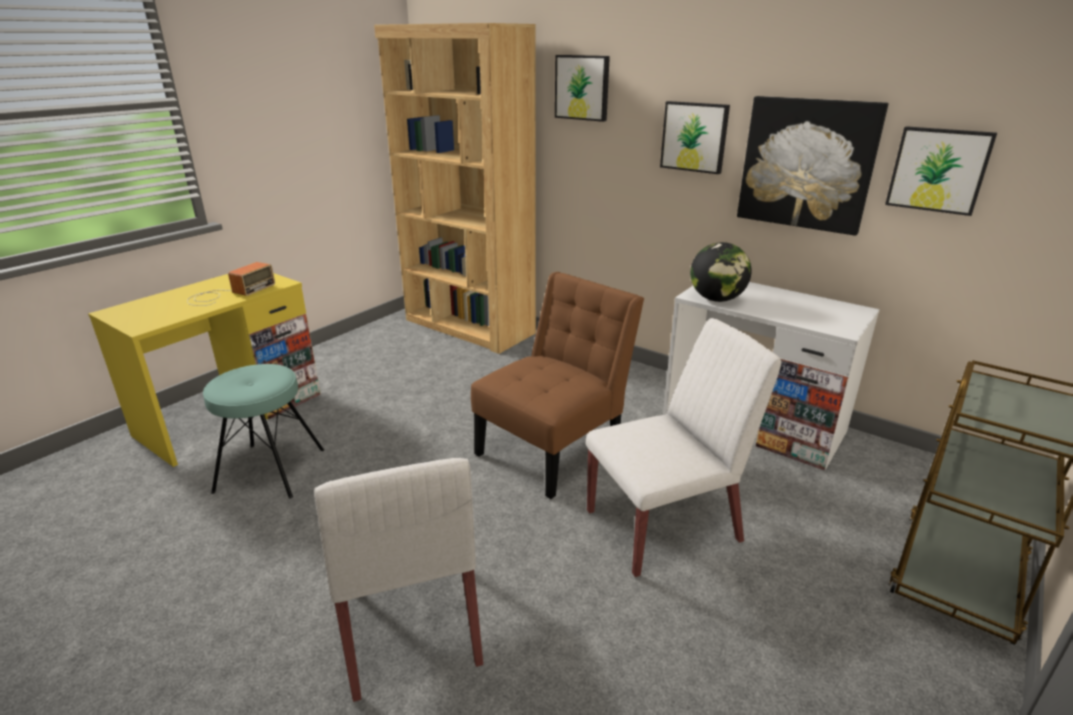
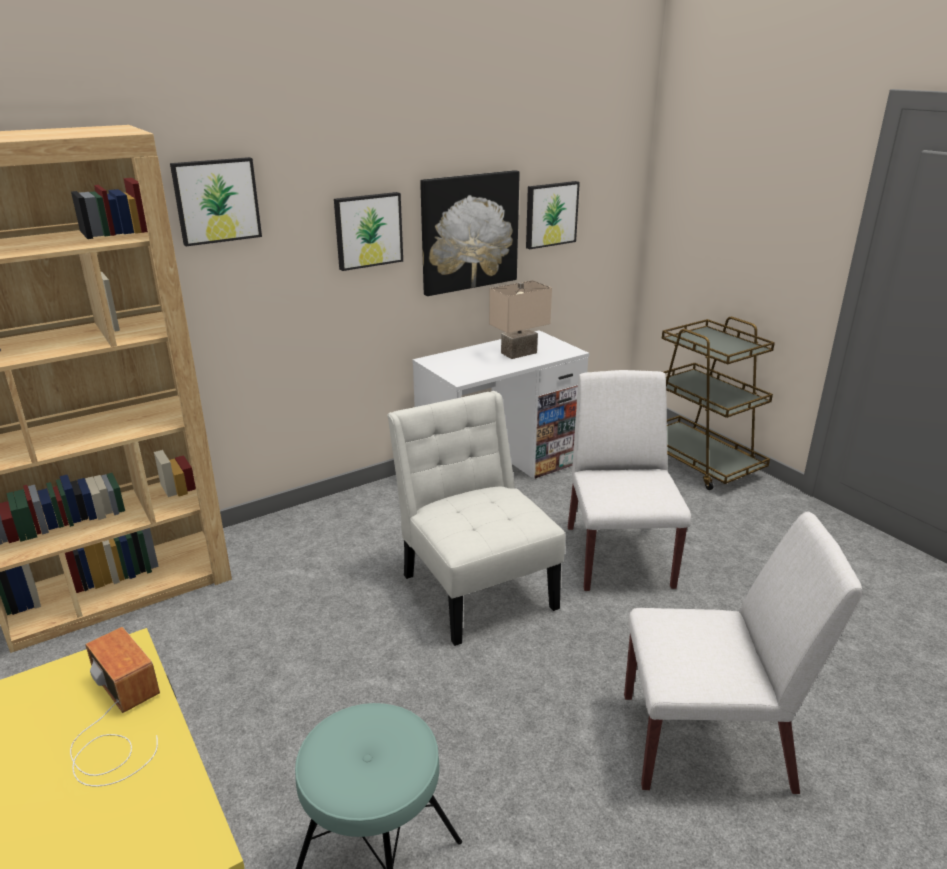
camera: 70 degrees left, 0 degrees up
brown chair [471,272,644,499] -> white chair [387,391,565,646]
globe [690,242,752,302] -> none
none -> beige table lamp [489,280,552,359]

